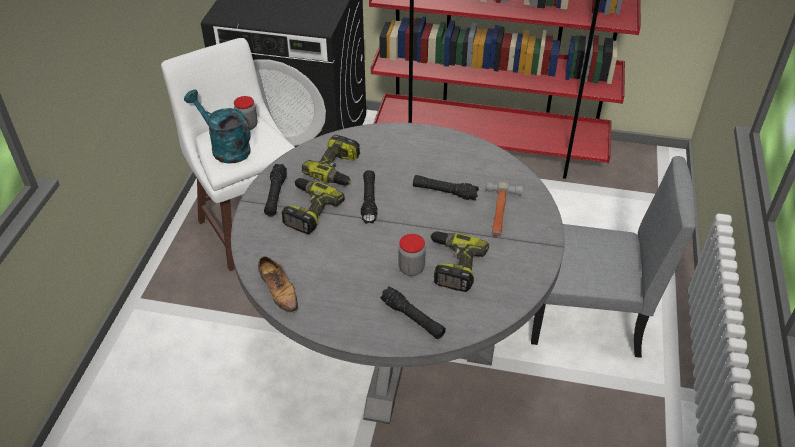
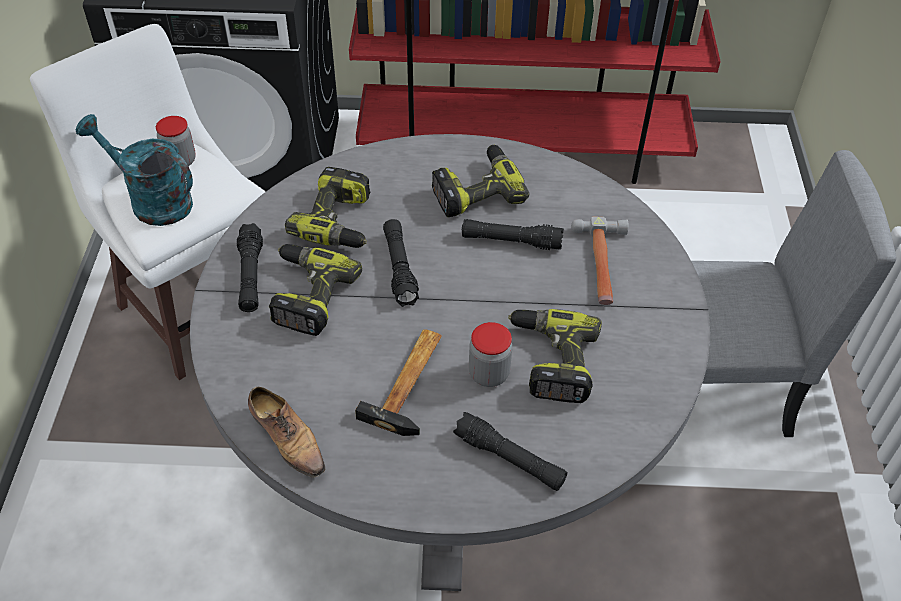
camera: 10 degrees left, 5 degrees up
none -> hammer [355,329,442,436]
none -> power drill [432,145,530,217]

